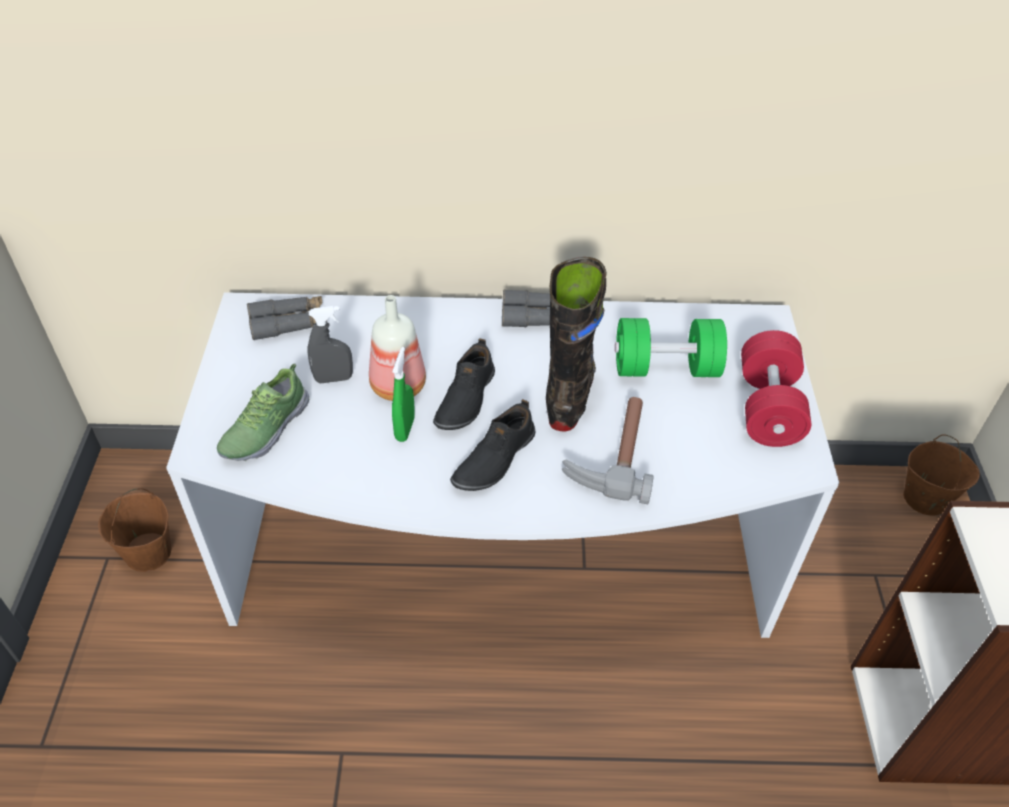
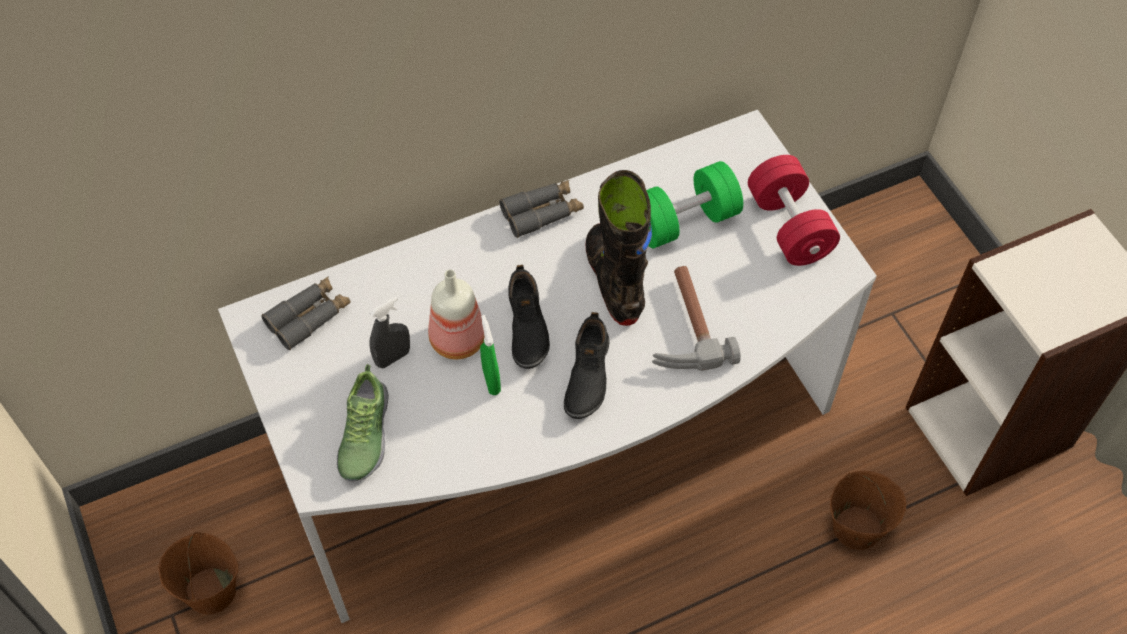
camera: 25 degrees left, 10 degrees up
brown bucket [903,435,980,516] -> brown bucket moved to [830,471,906,550]

